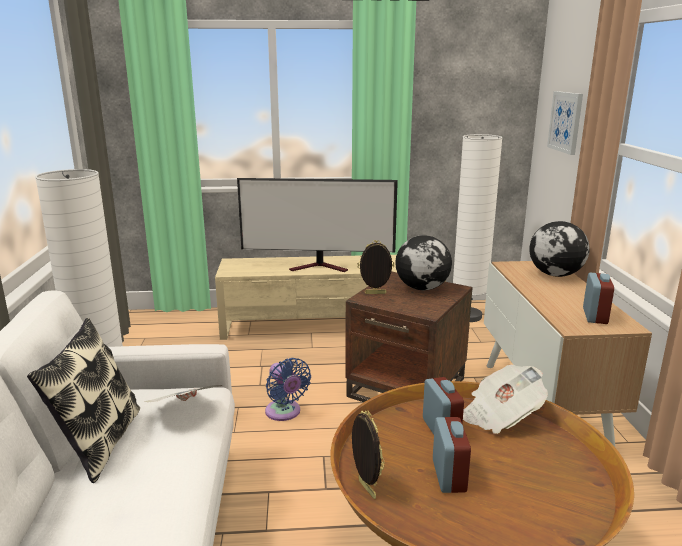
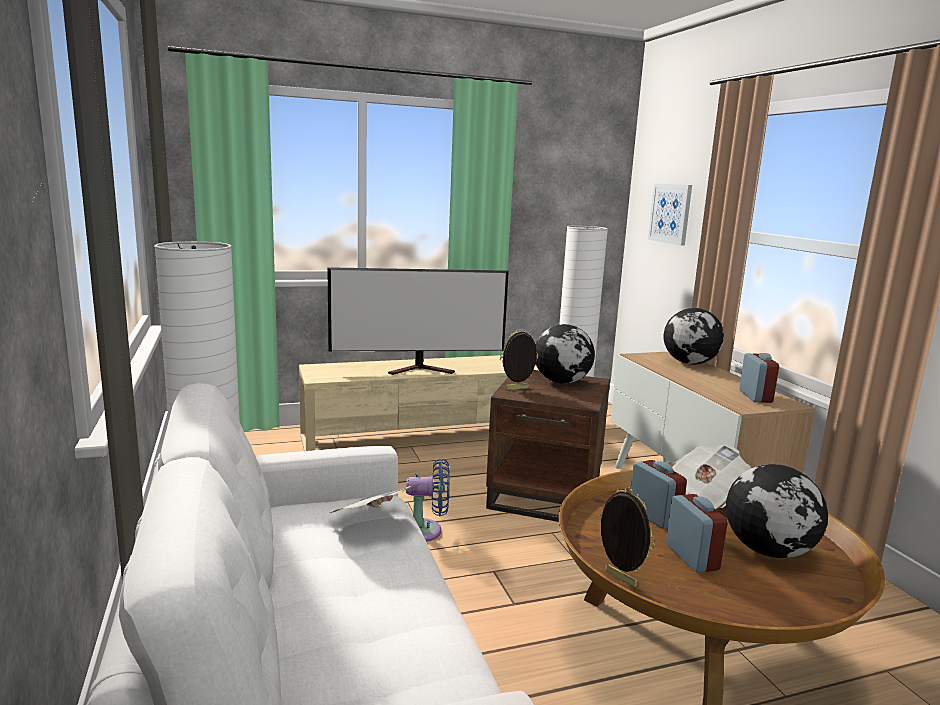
camera: 15 degrees left, 5 degrees down
pillow [27,318,140,483] -> none
blue fan [265,358,311,421] -> blue fan turned 45 degrees counterclockwise [406,459,450,542]
none -> globe [726,464,828,558]

